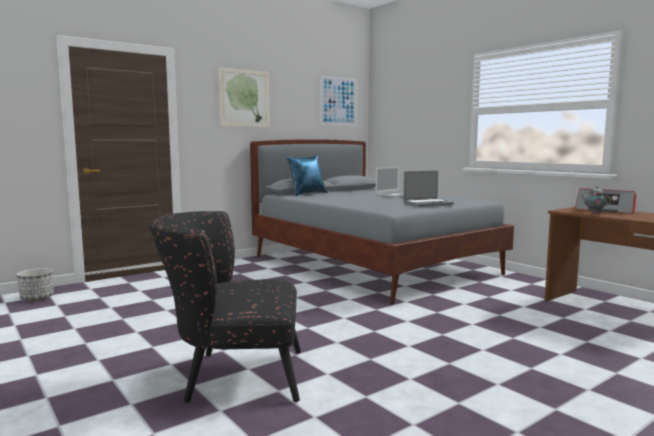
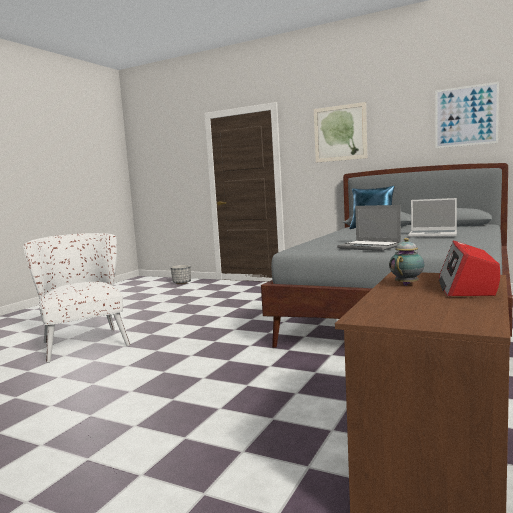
camera: 65 degrees right, 0 degrees up
black armchair [149,211,301,403] -> white armchair [23,233,130,363]

